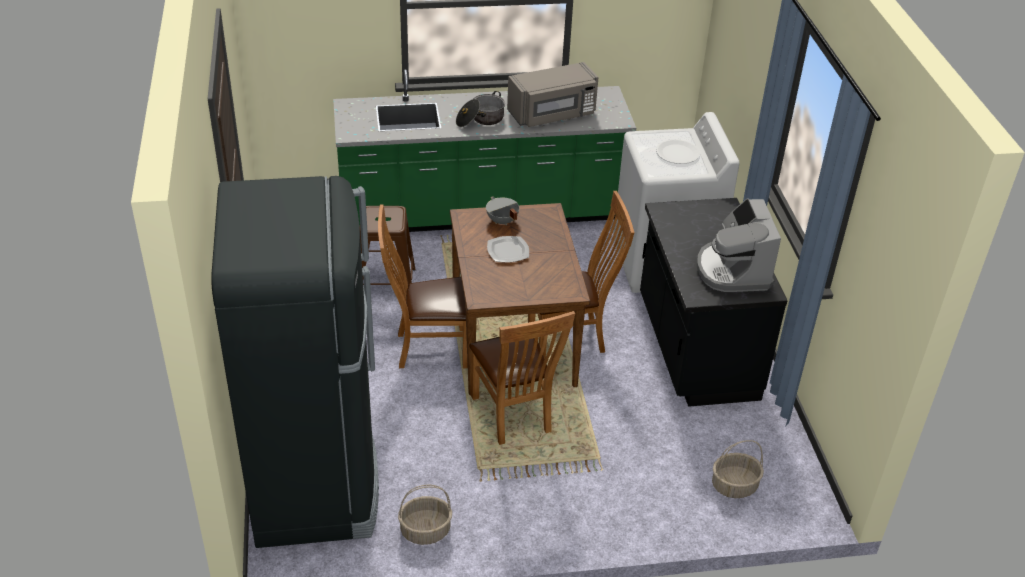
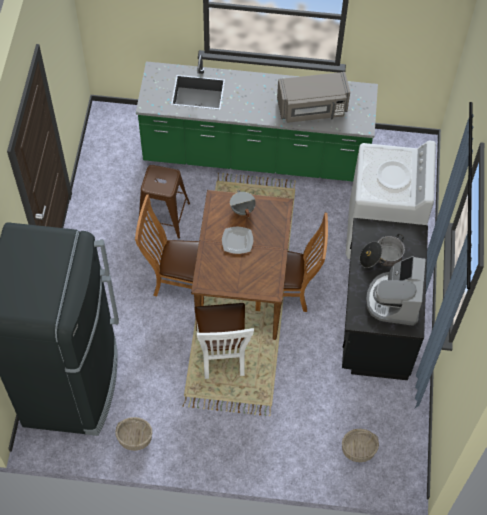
camera: 15 degrees right, 20 degrees up
cooking pot [456,91,505,127] -> cooking pot moved to [360,234,405,268]
brown chair [469,311,575,445] -> white chair [194,303,254,379]

